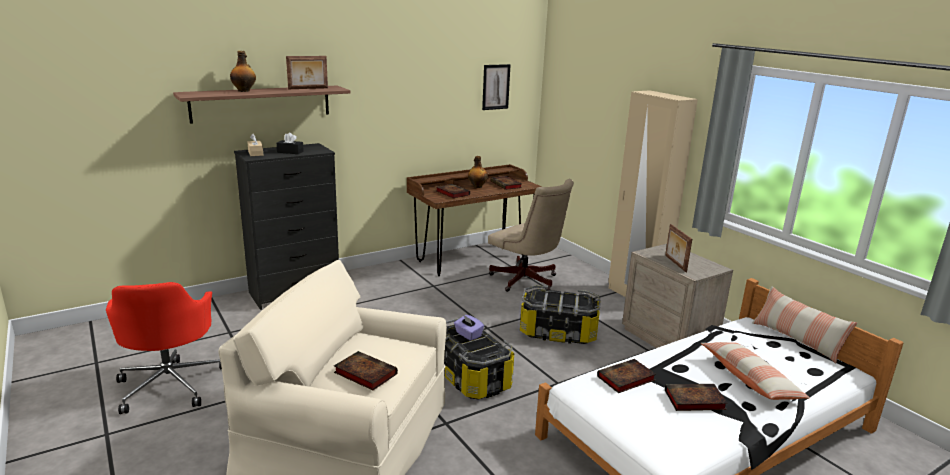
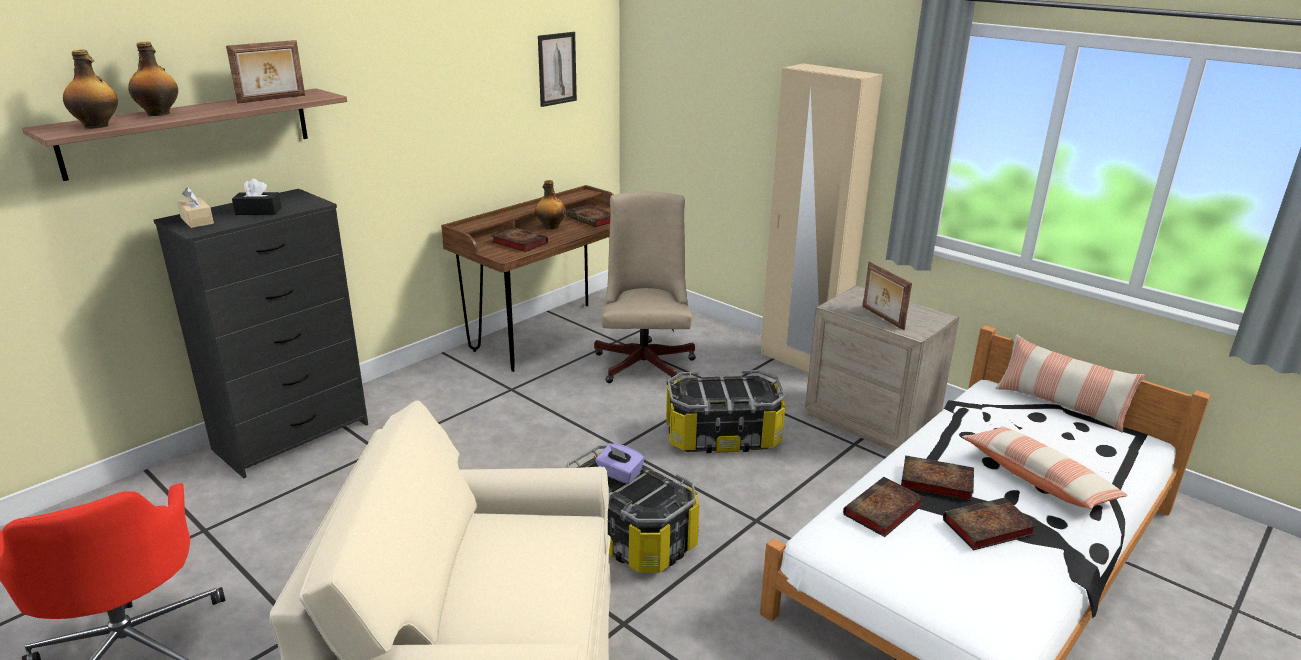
camera: 15 degrees left, 5 degrees up
book [334,351,398,390] -> book moved to [901,455,974,501]
beige office chair [488,179,574,292] -> beige office chair turned 120 degrees counterclockwise [594,191,696,385]
none -> bottle [63,50,118,129]

